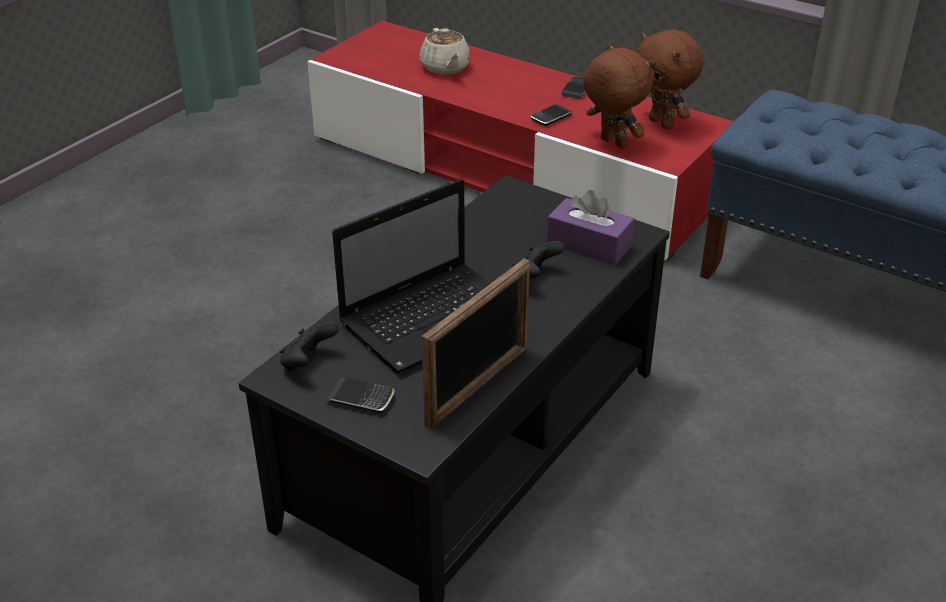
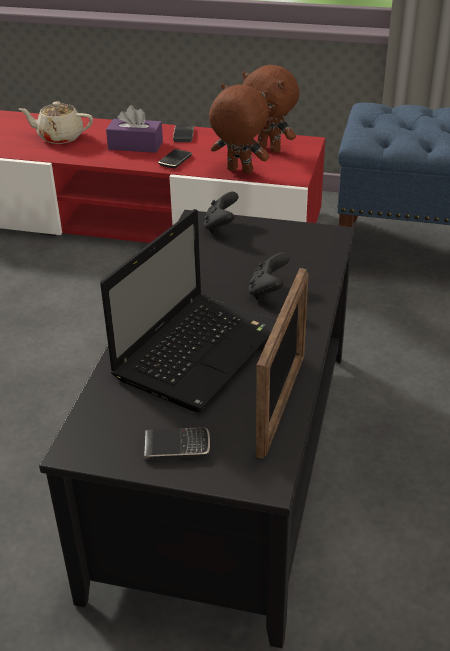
camera: 20 degrees left, 0 degrees up
black game controller [280,322,339,371] -> black game controller moved to [204,192,239,234]
beige teapot [420,28,471,75] -> beige teapot turned 135 degrees clockwise [19,101,93,144]
purple tissue box [547,190,635,265] -> purple tissue box moved to [106,105,163,153]

